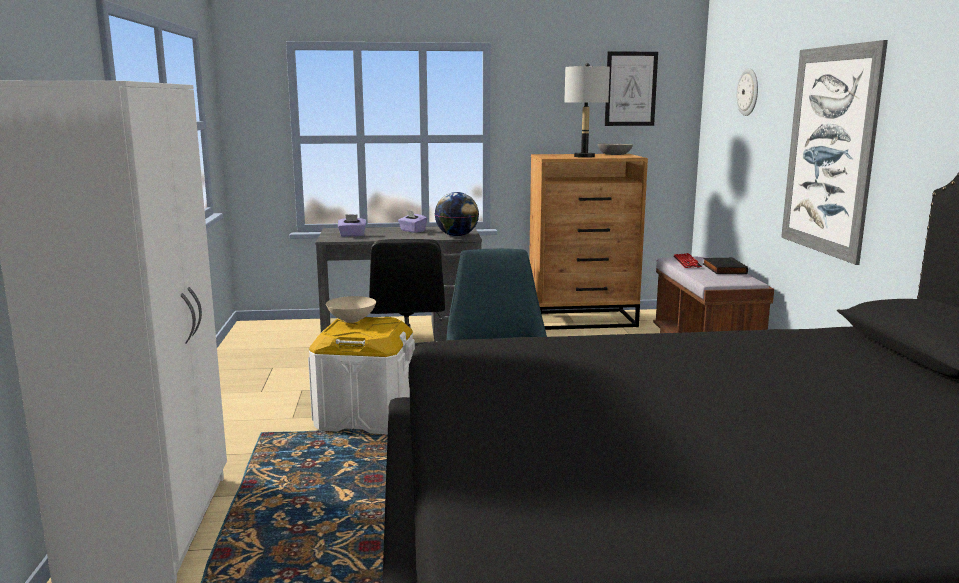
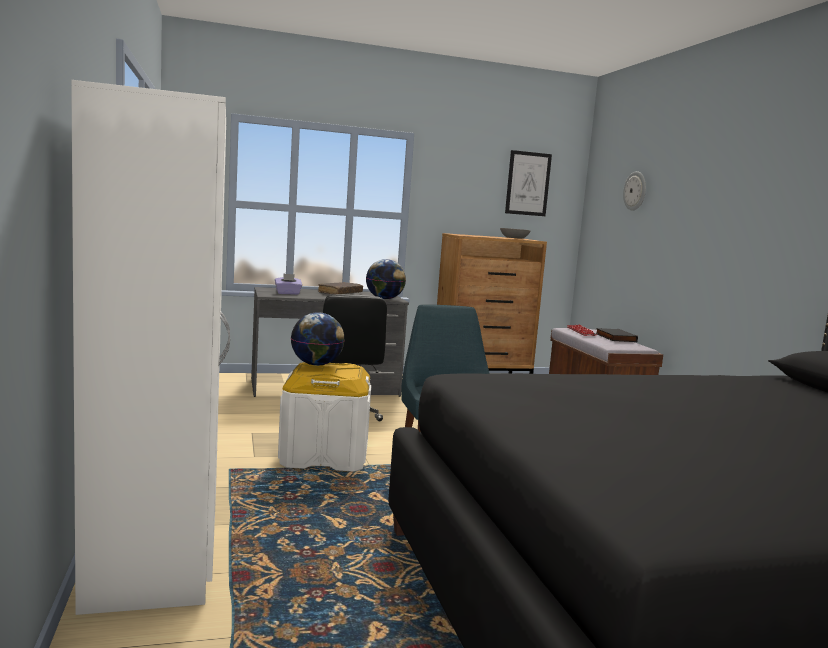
camera: 10 degrees left, 5 degrees down
beige bowl [326,296,376,323] -> globe [291,312,345,366]
purple tissue box [398,210,427,233] -> brown book [318,282,363,294]
grey table lamp [564,63,610,158] -> none
picture [781,40,888,265] -> none

